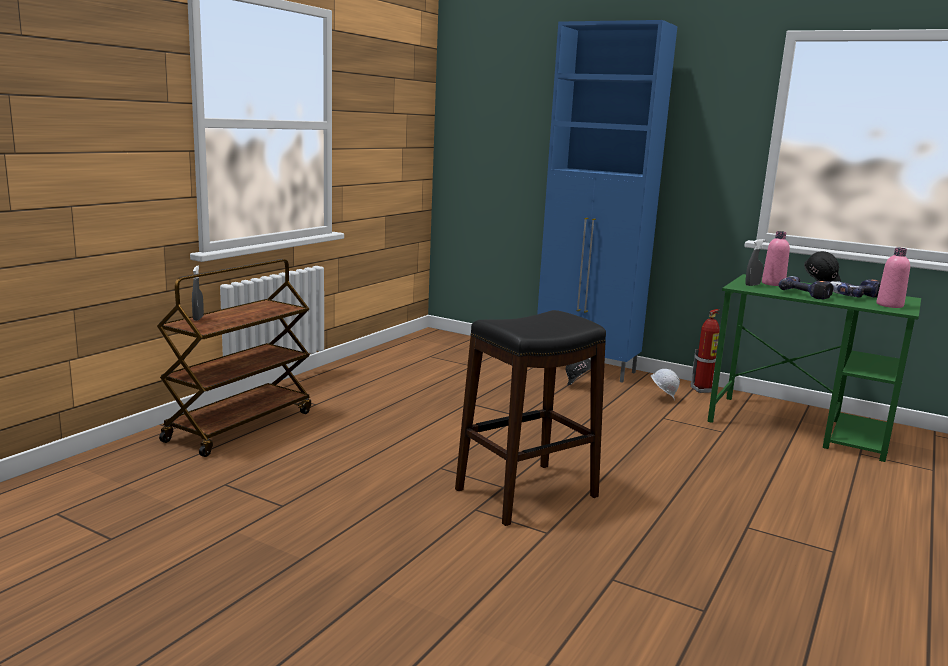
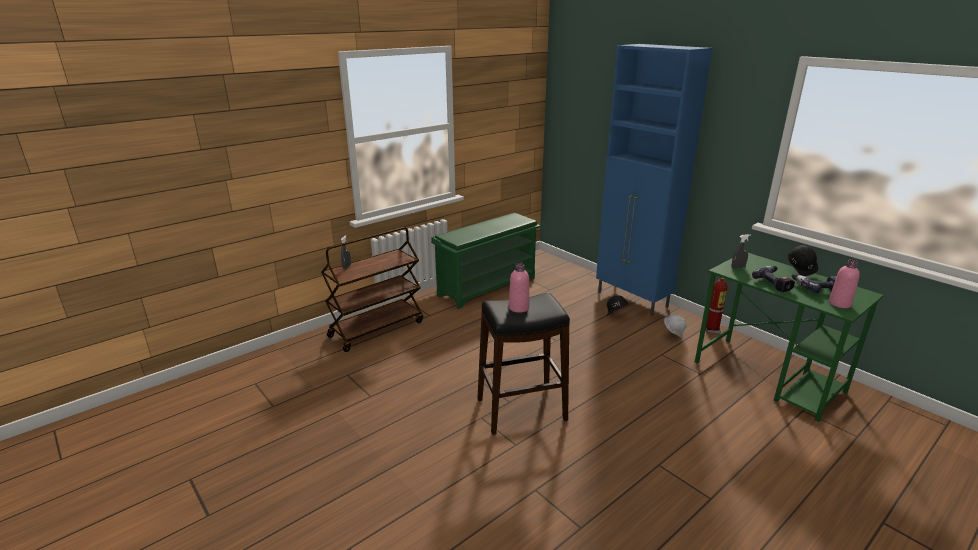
camera: 20 degrees right, 10 degrees up
pink bottle [762,231,790,286] -> pink bottle moved to [509,263,529,313]
none -> green shoe rack [431,213,541,309]

